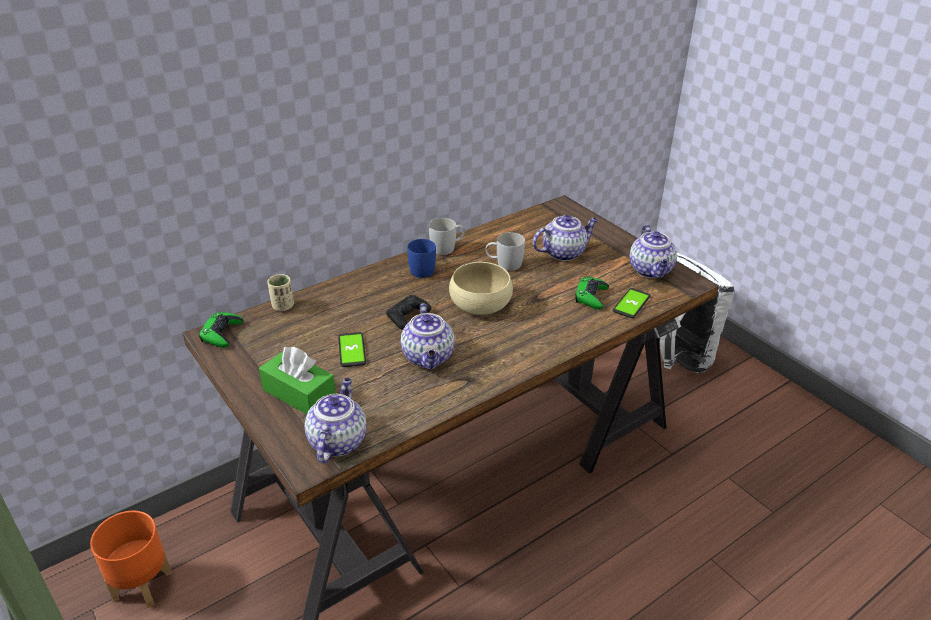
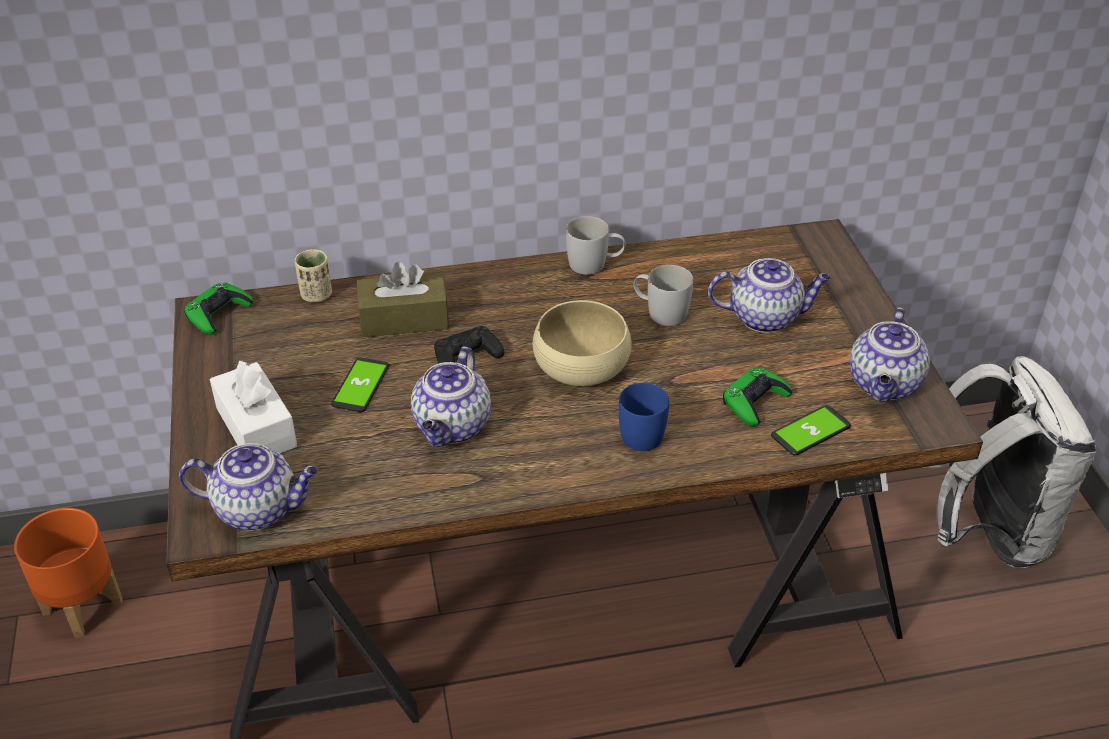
camera: 25 degrees right, 5 degrees up
green tissue box [259,347,336,414] -> white tissue box [210,359,297,453]
teapot [305,378,367,463] -> teapot turned 60 degrees clockwise [179,443,318,530]
blue mug [407,239,436,278] -> blue mug moved to [619,383,669,451]
none -> brown tissue box [357,262,449,337]

